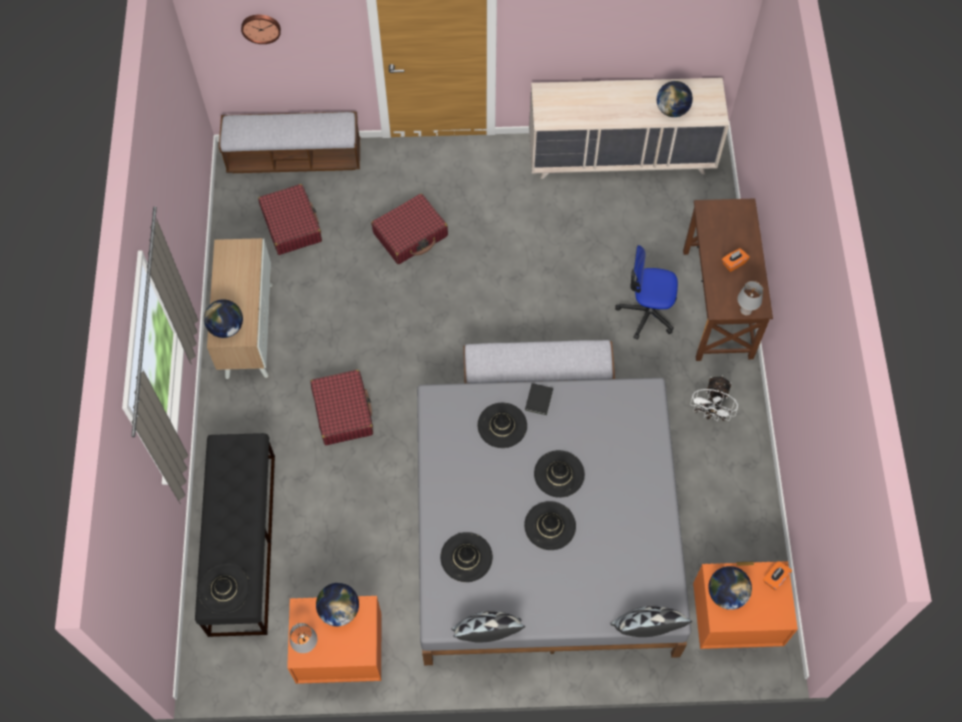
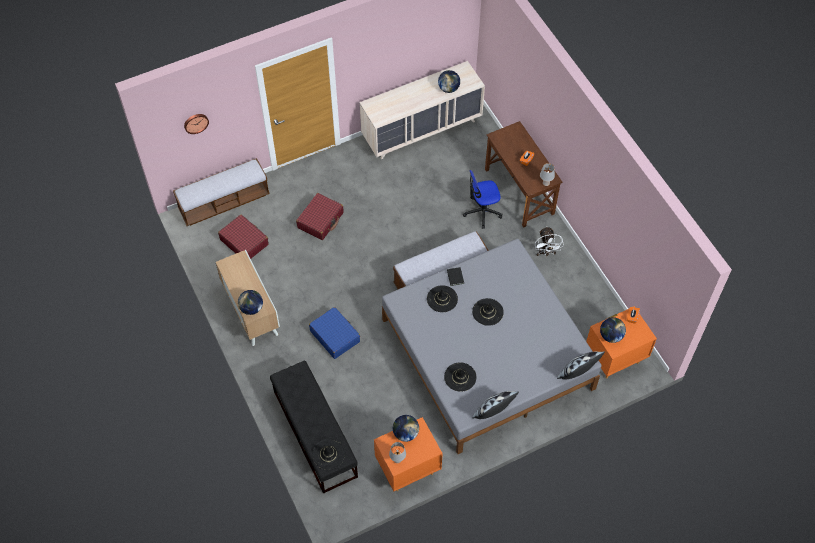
camera: 25 degrees left, 5 degrees down
red suitcase [311,370,373,445] -> blue suitcase [309,307,360,359]
black hat [524,501,576,550] -> none

